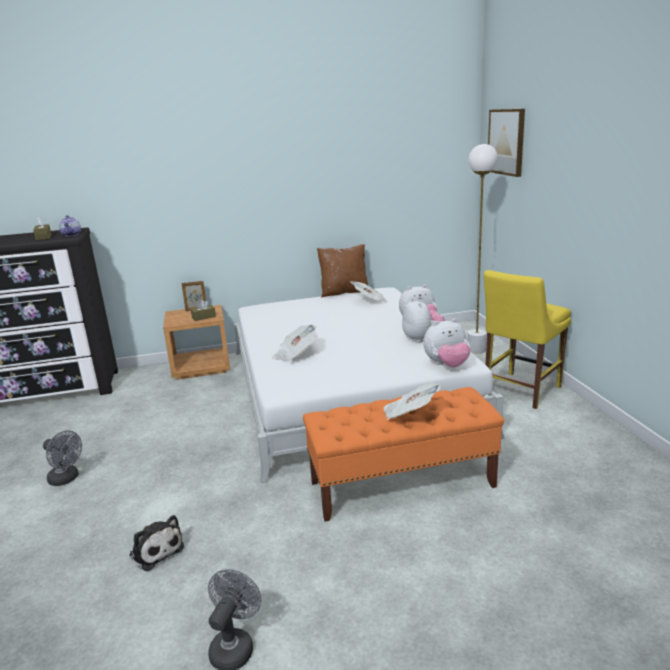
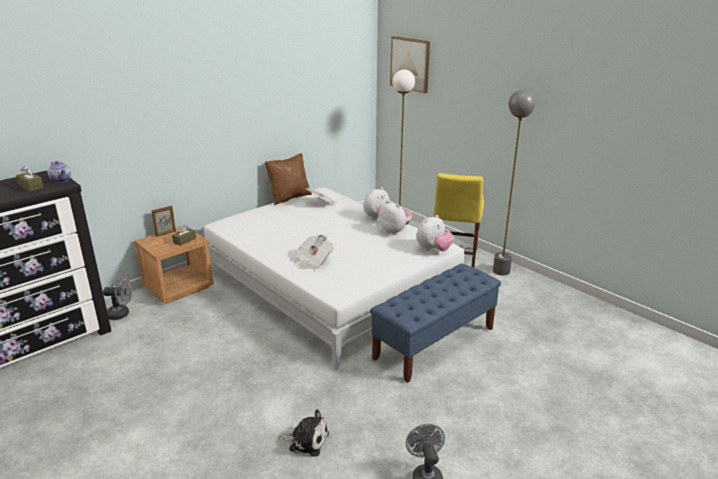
camera: 30 degrees left, 5 degrees up
grey fan [43,431,82,486] -> grey fan moved to [103,278,132,320]
orange bench [303,387,504,522] -> blue bench [370,264,501,383]
newspaper [384,382,440,420] -> none
none -> grey floor lamp [493,90,536,276]

